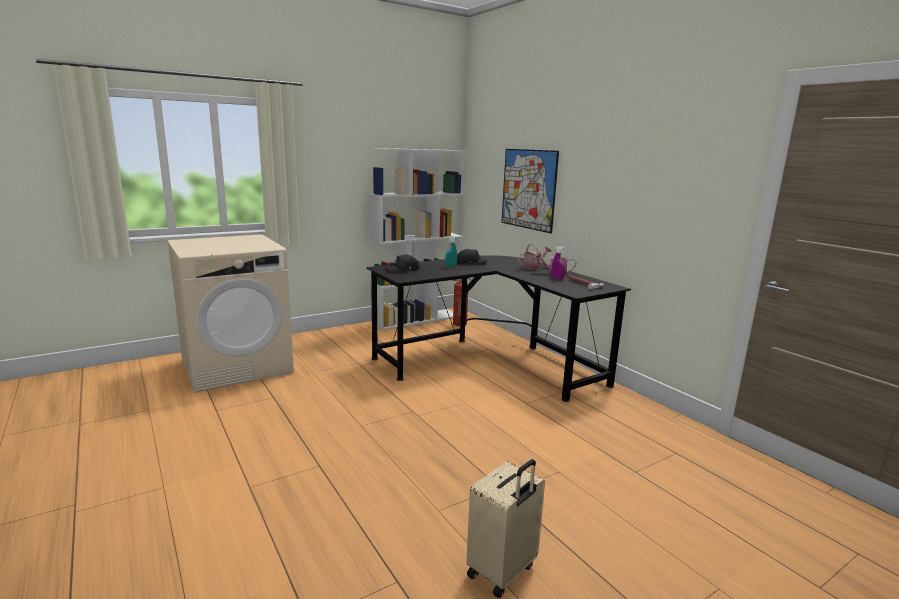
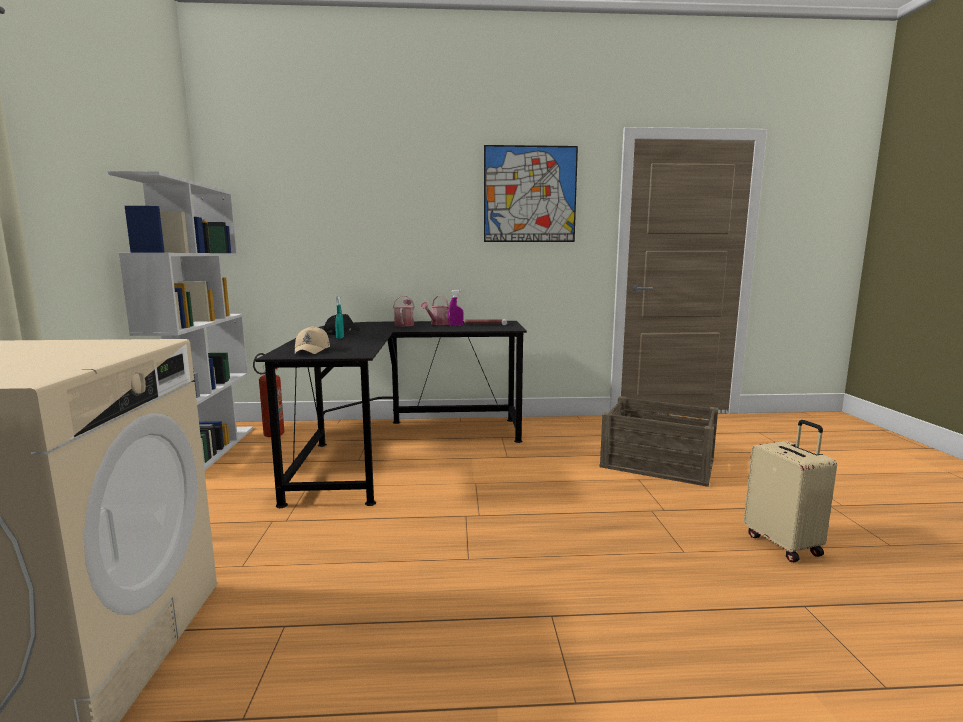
camera: 60 degrees left, 5 degrees down
black cap [386,254,420,272] -> beige cap [295,326,330,354]
picture [501,149,559,233] -> picture moved to [484,145,578,242]
none -> crate [599,396,718,487]

